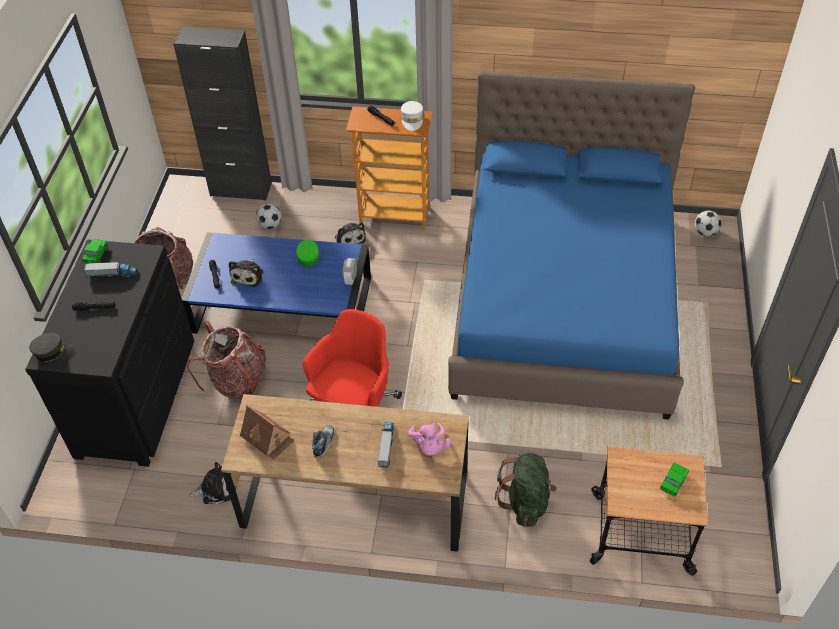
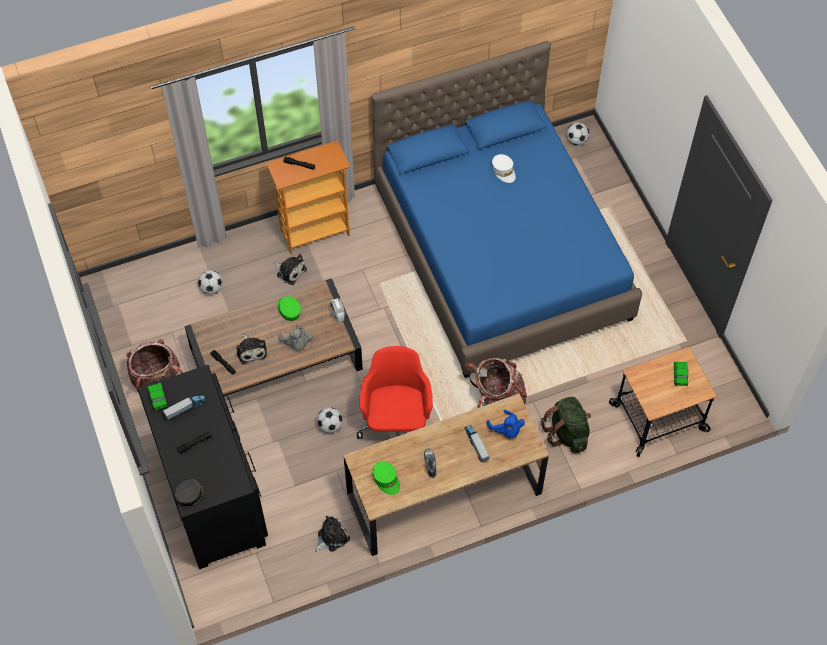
camera: 30 degrees left, 10 degrees up
black cabinet [173,26,272,201] -> none
blue coffee table [182,232,371,334] -> brown coffee table [184,278,363,396]
backpack [187,321,266,399] -> backpack moved to [465,358,527,408]
toy house [240,404,294,460] -> green cap [372,462,400,495]
white cap [401,101,423,131] -> white cap moved to [492,154,516,183]
pink plush toy [409,423,451,456] -> blue plush toy [487,410,525,438]
none -> grey plush toy [278,325,313,351]
none -> football [317,407,343,433]

